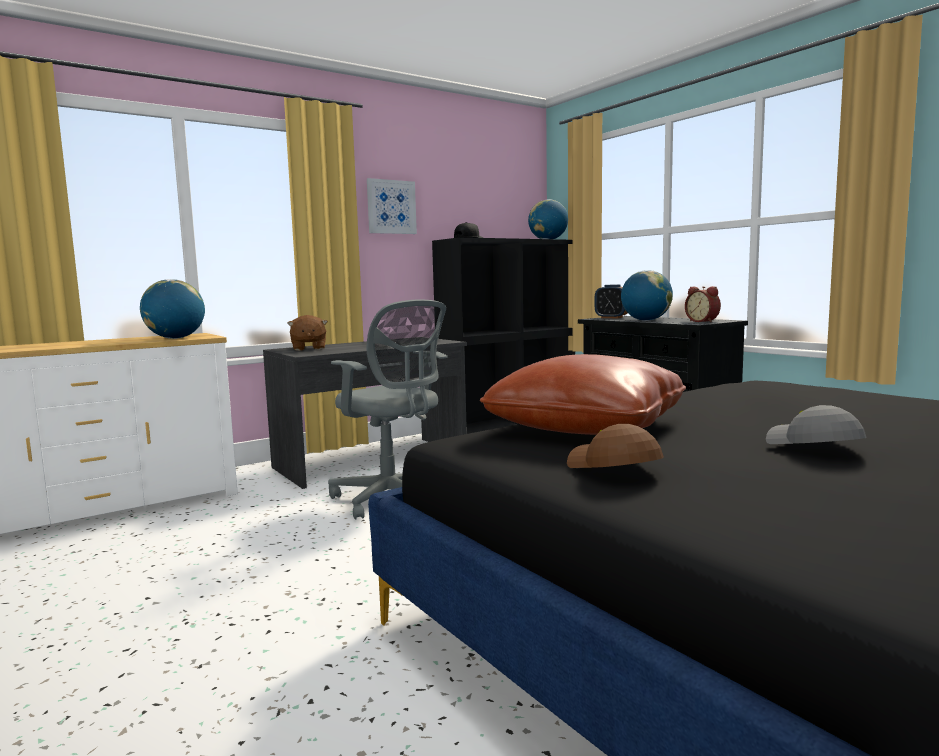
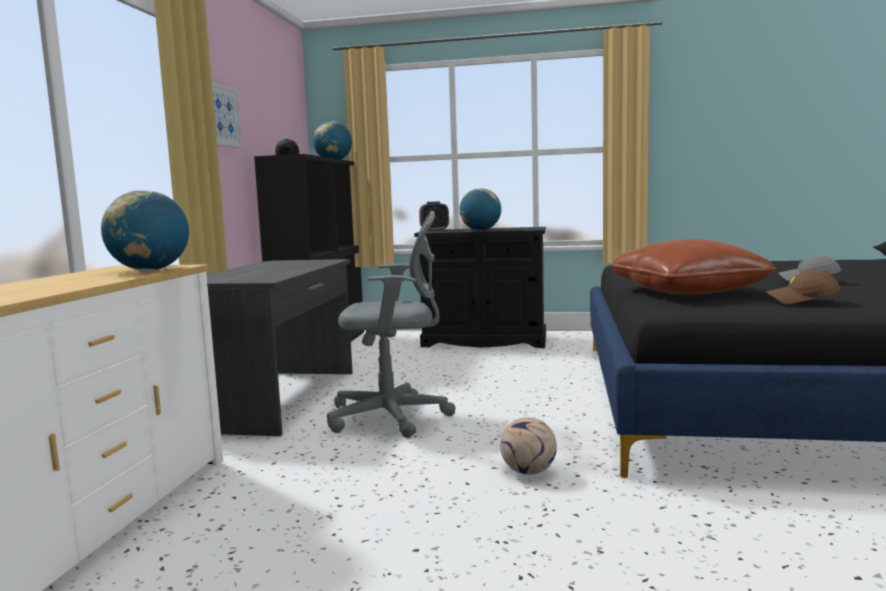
camera: 45 degrees left, 0 degrees up
brown plush toy [287,315,328,351] -> none
alarm clock [685,286,721,322] -> none
none -> football [500,417,557,475]

